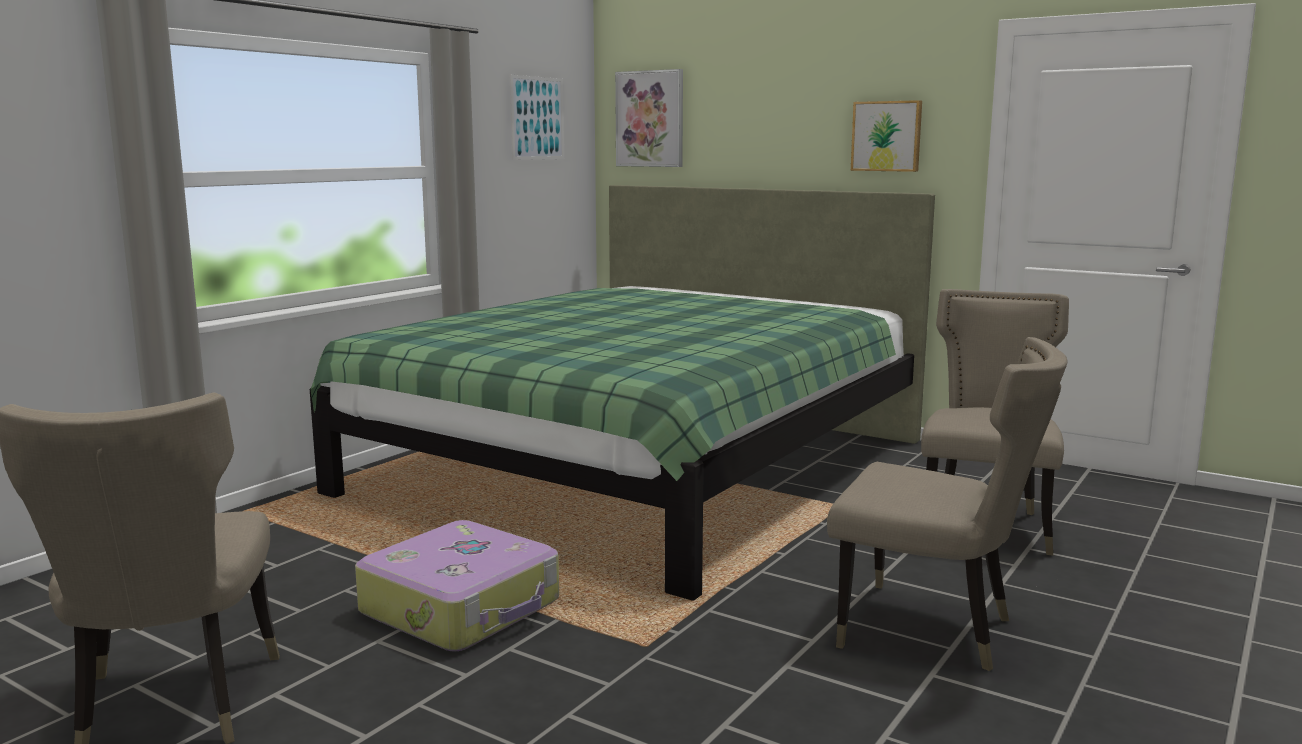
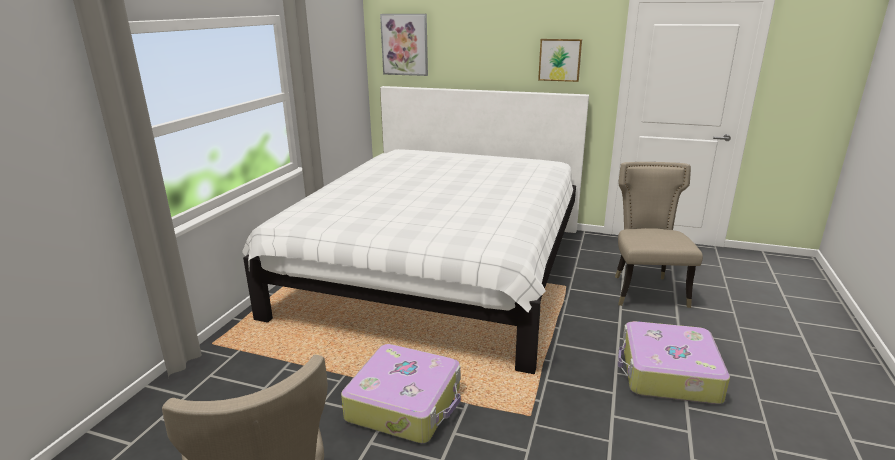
camera: 15 degrees left, 10 degrees up
green bed [310,185,935,600] -> white bed [242,86,589,374]
picture [510,75,564,160] -> none
beige chair [827,337,1068,671] -> suitcase [618,321,730,404]

